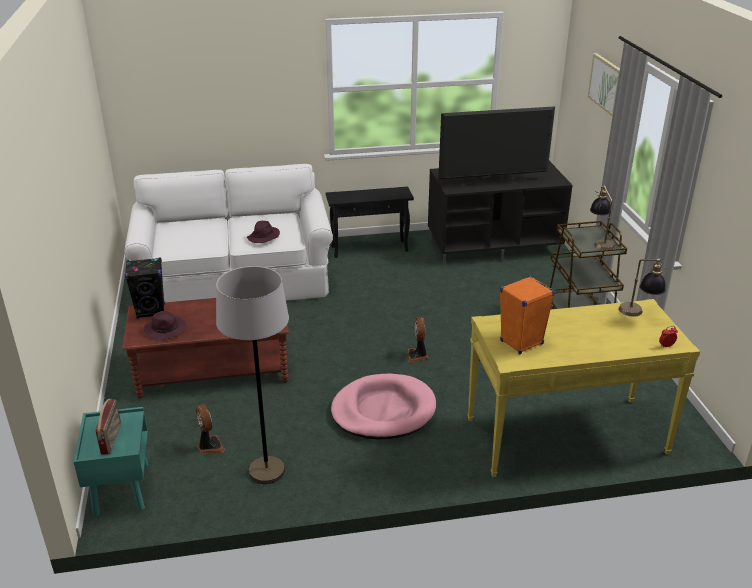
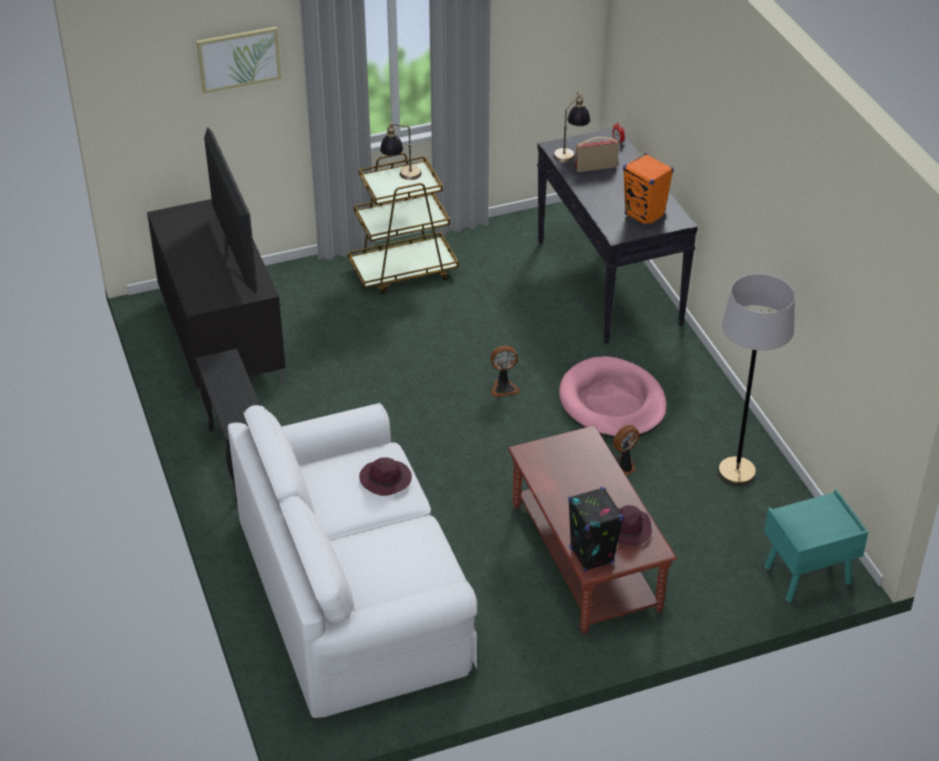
camera: 100 degrees left, 10 degrees up
radio [95,399,121,455] -> radio moved to [575,137,619,172]
fan [196,404,225,454] -> fan moved to [613,424,640,476]
yellow console table [467,299,700,477] -> black console table [537,128,698,344]

